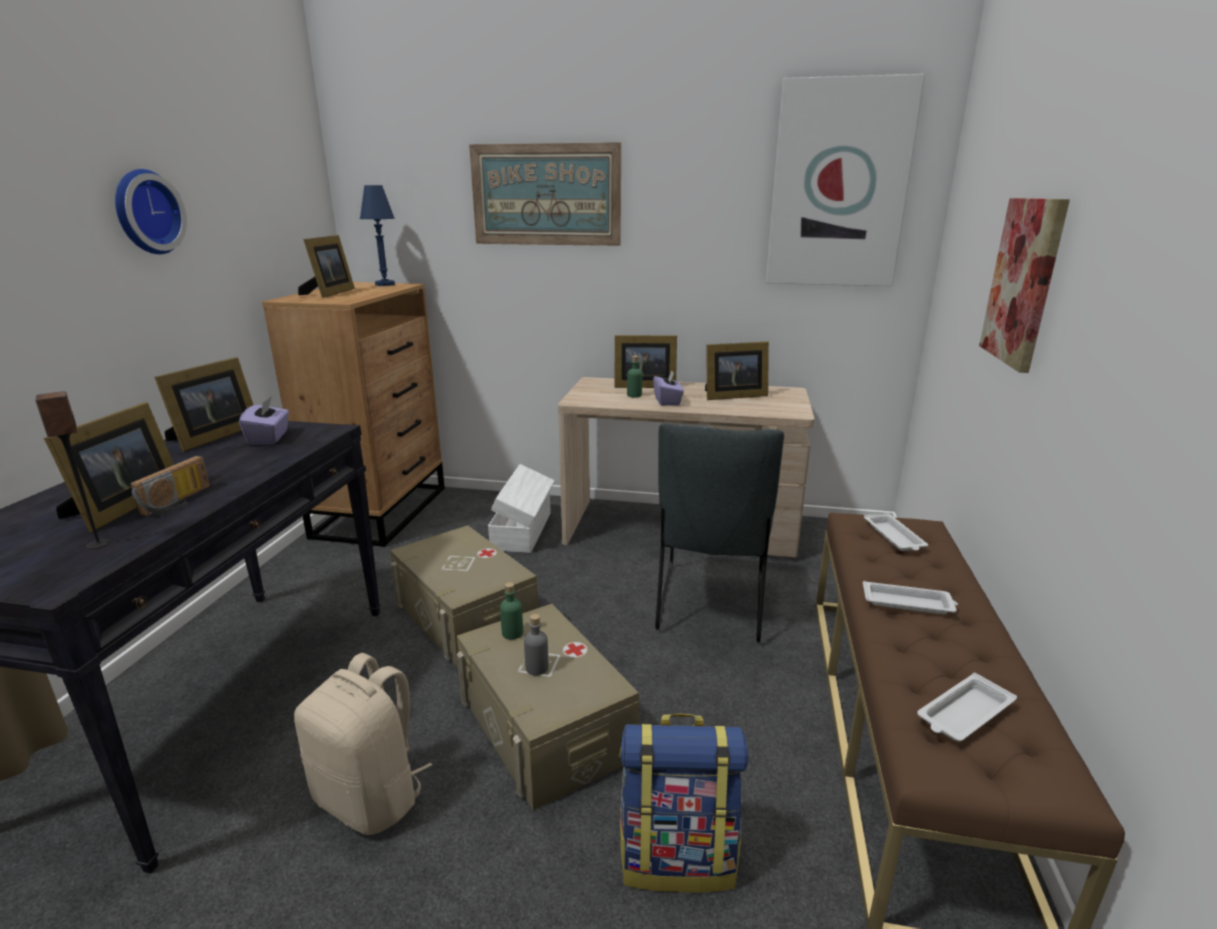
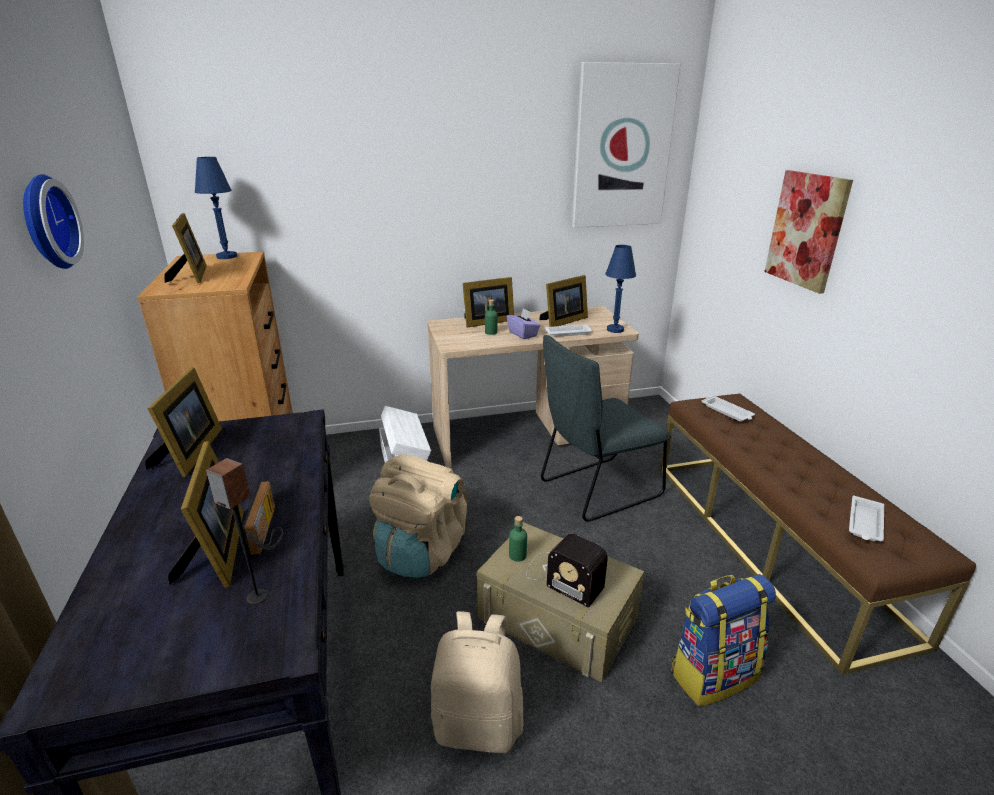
camera: 25 degrees left, 5 degrees up
purple tissue box [239,396,289,445] -> none
beige storage box [390,525,538,667] -> beige backpack [369,454,468,578]
picture [469,142,621,246] -> none
grey bottle [524,614,548,675] -> radio [526,534,608,608]
grey chair [655,424,784,642] -> grey chair turned 75 degrees clockwise [541,335,671,522]
white tray [863,581,958,614] -> white tray moved to [544,324,592,337]
none -> blue table lamp [605,245,636,333]

